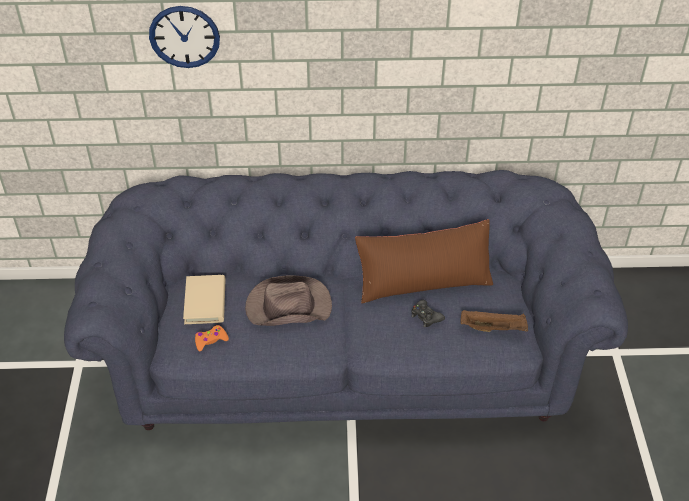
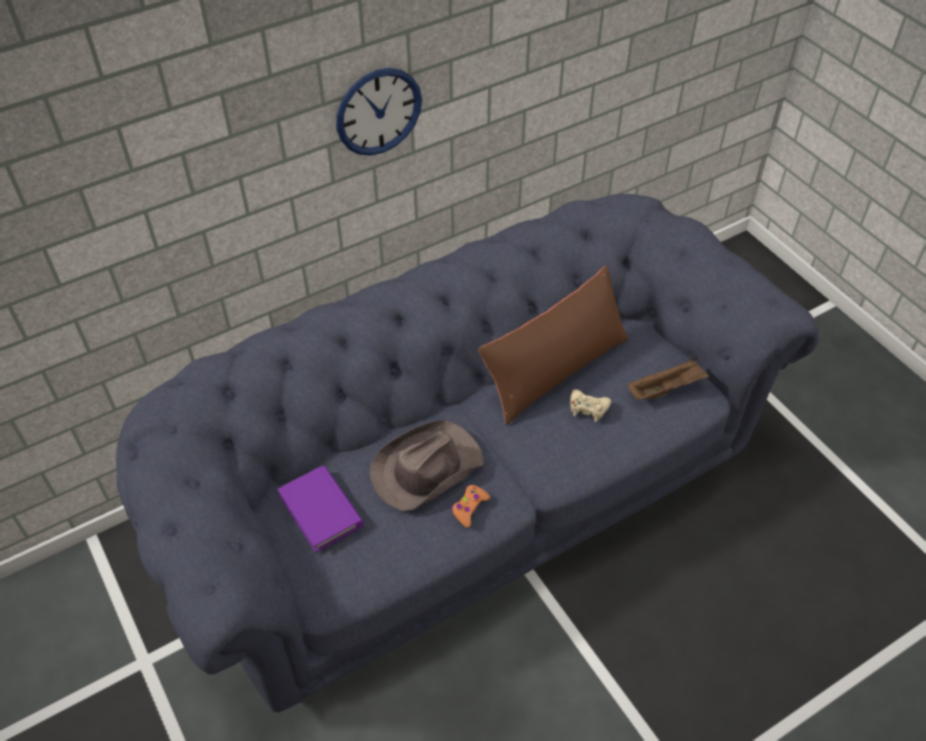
camera: 30 degrees left, 5 degrees up
wall clock [149,6,220,68] -> wall clock moved to [336,68,422,156]
beige book [183,275,225,324] -> purple book [277,465,363,553]
orange game controller [195,325,229,351] -> orange game controller moved to [451,485,490,528]
black game controller [411,299,445,327] -> beige game controller [570,389,611,422]

